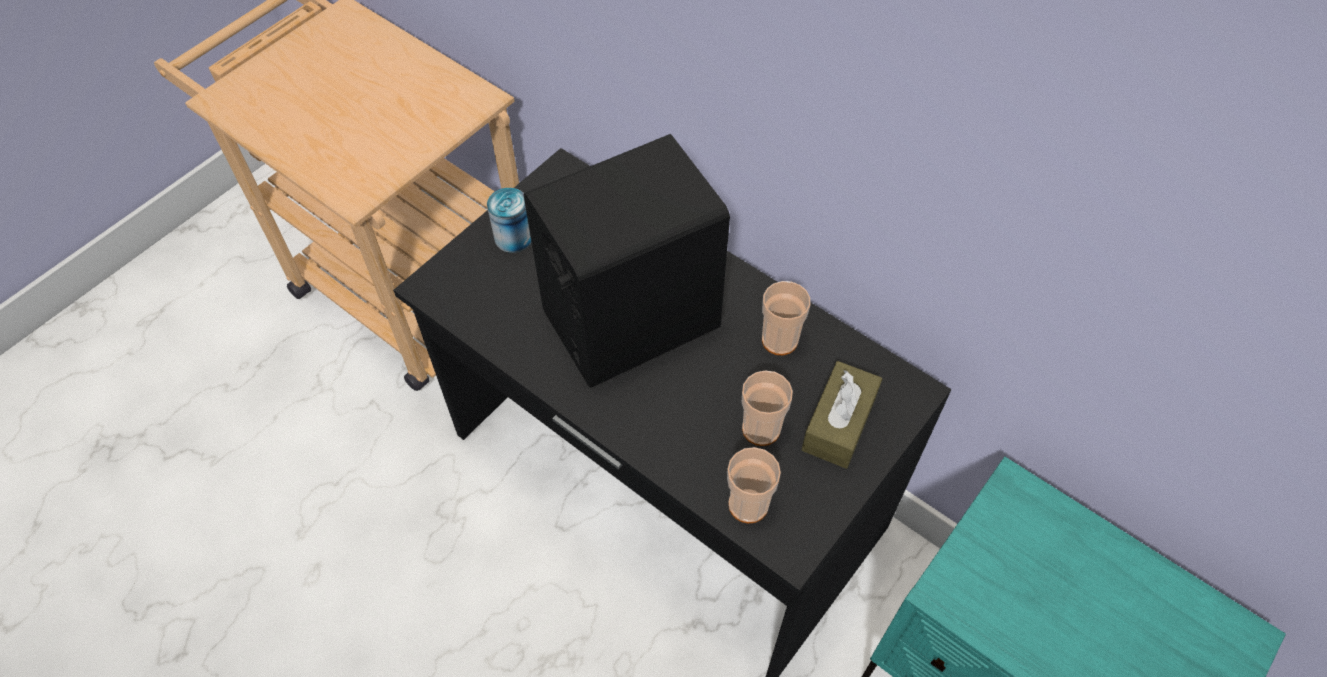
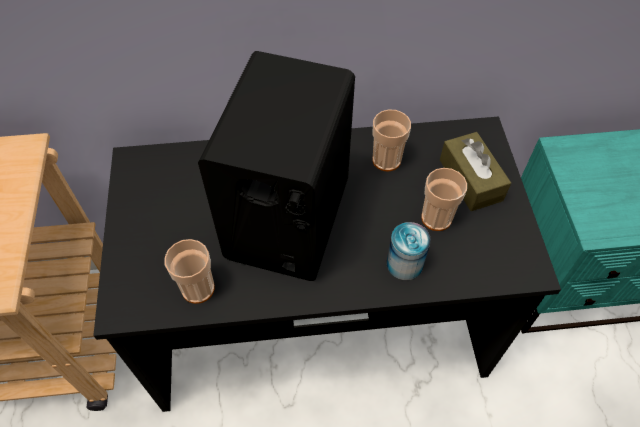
camera: 45 degrees left, 0 degrees up
can [487,188,532,253] -> can moved to [386,222,431,280]
cup [727,447,781,523] -> cup moved to [164,239,215,304]

